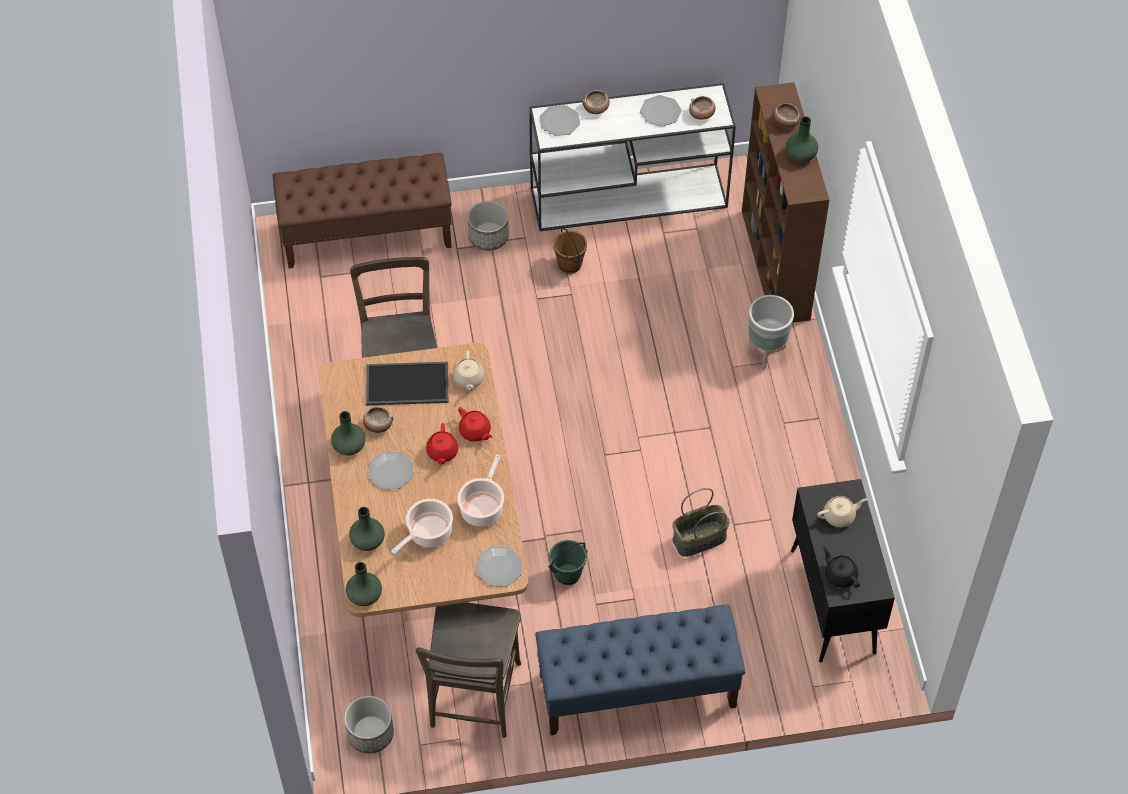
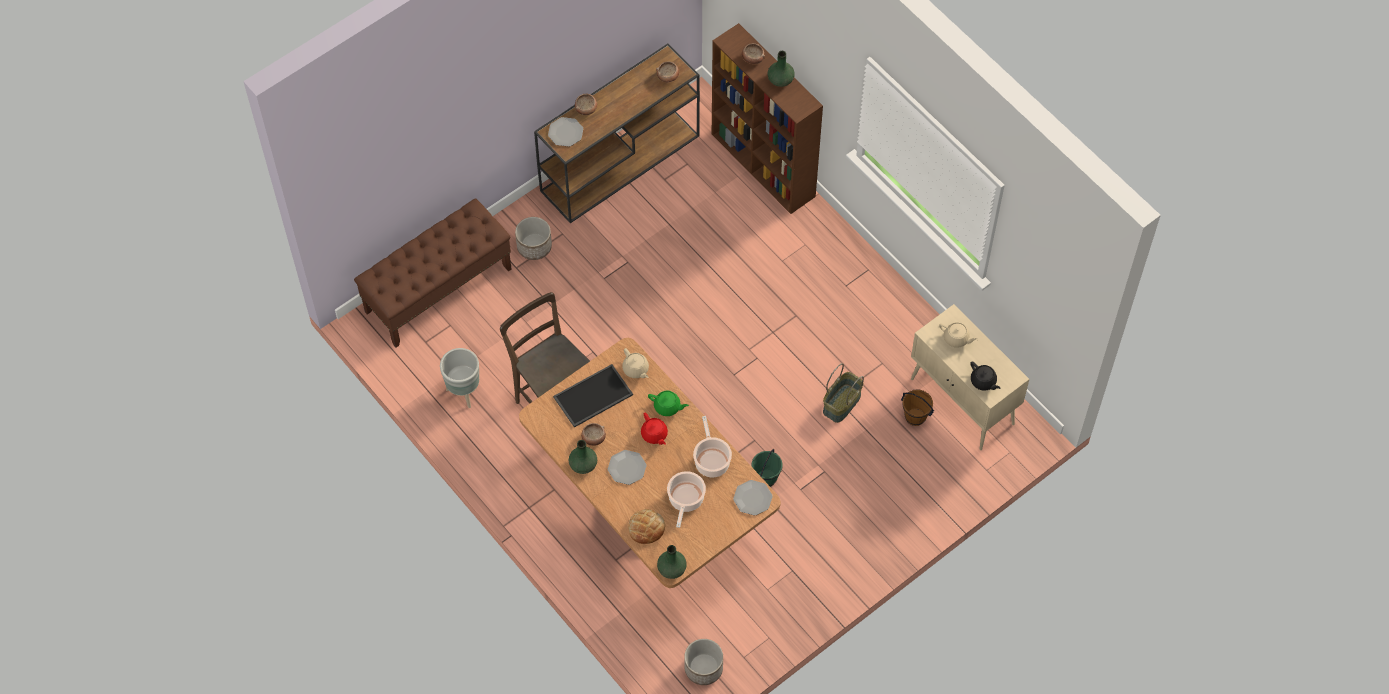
camera: 30 degrees left, 5 degrees up
green vase [349,507,385,551] -> bread [628,509,665,544]
brown chair [416,602,521,738] -> none
red teapot [458,407,492,442] -> green teapot [648,391,689,416]
white console table [529,83,736,231] -> brown console table [534,44,700,223]
blue bench [535,604,745,735] -> none
brown bucket [553,228,587,274] -> brown bucket moved to [901,389,934,426]
plate [640,95,682,127] -> none
grey planter [749,295,794,370] -> grey planter moved to [440,348,479,408]
black cabinet [791,479,895,662] -> beige cabinet [911,304,1029,450]
beige teapot [817,496,867,527] -> beige teapot turned 75 degrees clockwise [939,322,978,348]
black teapot [823,547,860,588] -> black teapot turned 150 degrees counterclockwise [970,361,1001,391]

